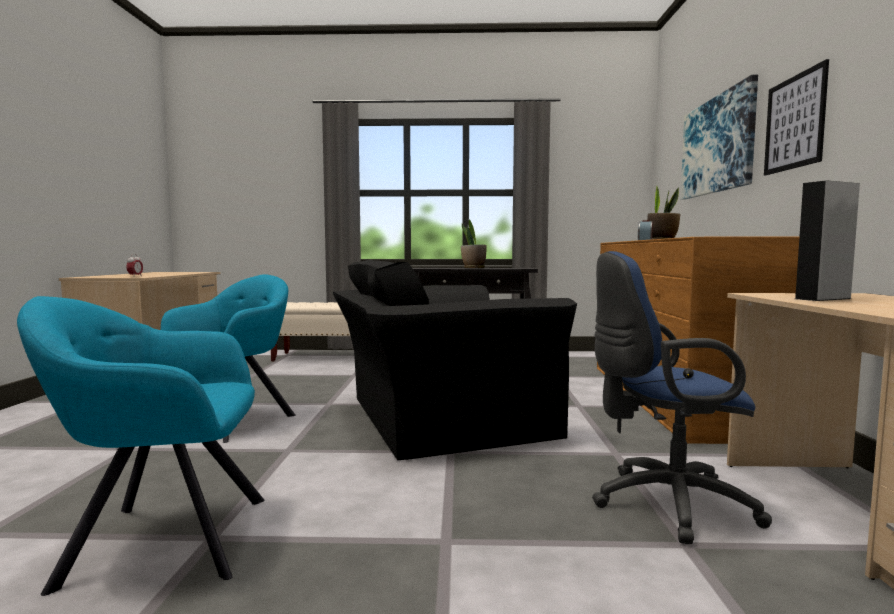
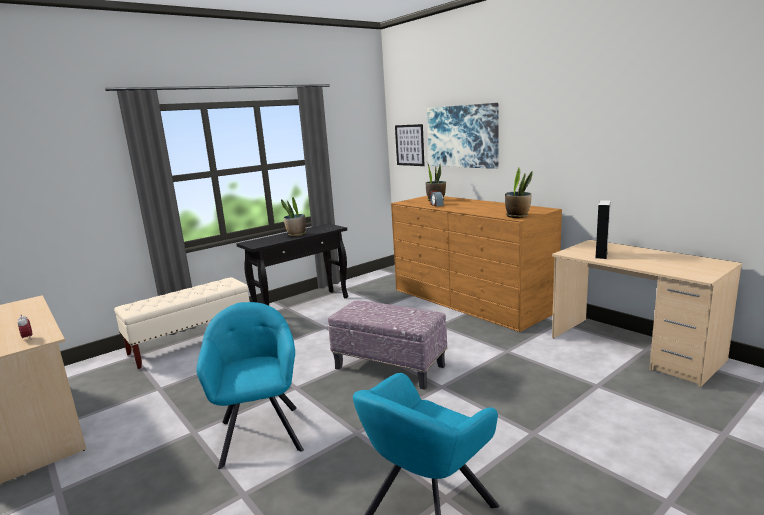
camera: 40 degrees left, 10 degrees up
black armchair [333,260,577,460] -> ottoman [328,300,447,390]
blue office chair [592,251,772,544] -> none
picture [764,59,829,175] -> picture moved to [395,124,425,166]
none -> potted plant [505,168,533,218]

